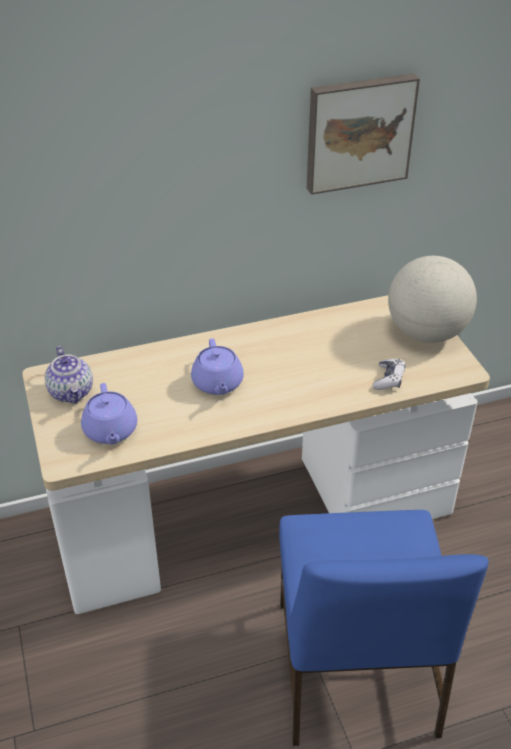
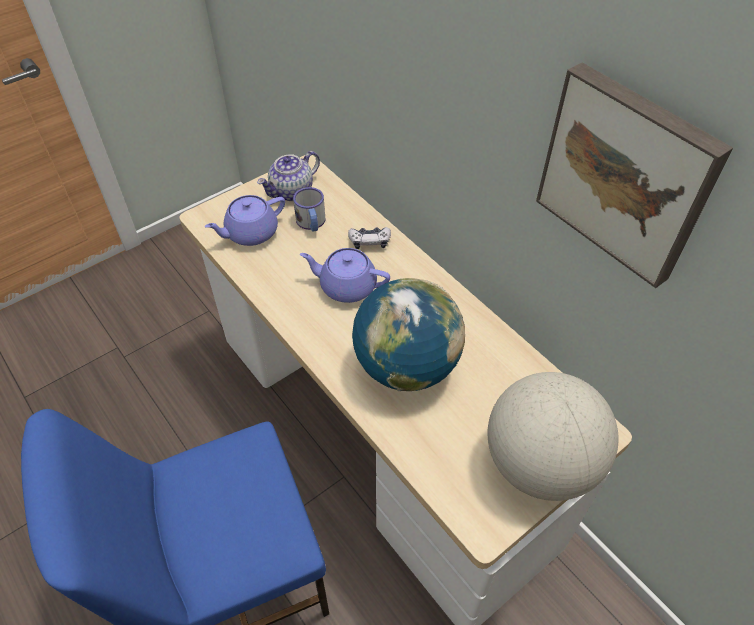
camera: 70 degrees right, 10 degrees up
purple teapot [191,339,244,395] -> purple teapot turned 45 degrees clockwise [300,248,390,303]
game controller [372,359,406,390] -> game controller moved to [348,227,391,249]
none -> mug [293,187,325,232]
none -> globe [352,278,465,391]

